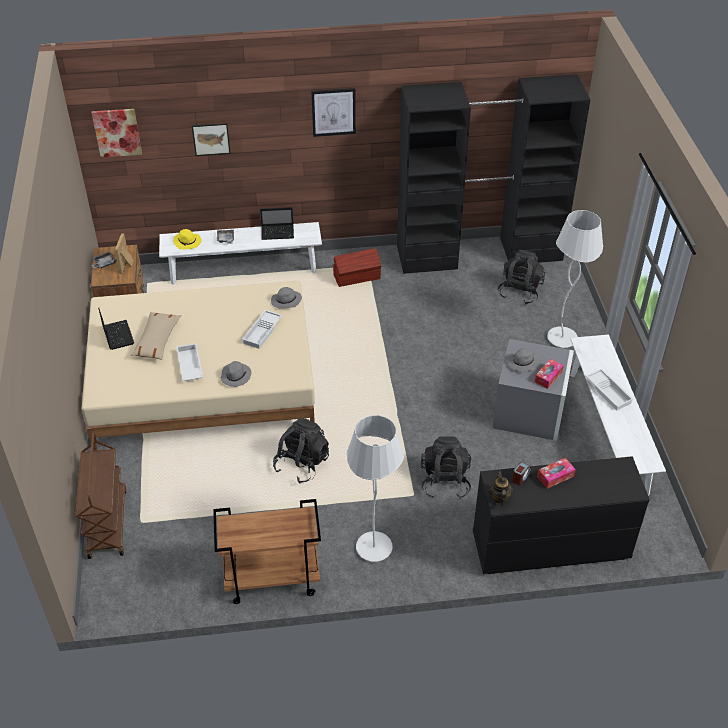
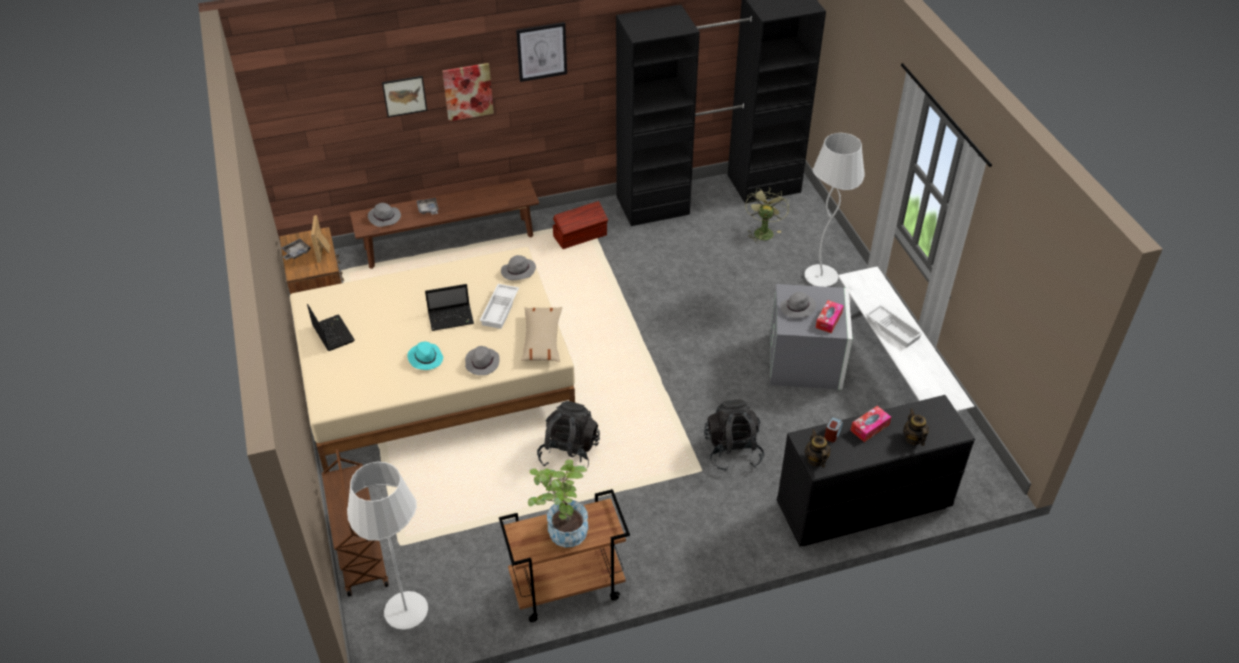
camera: 10 degrees left, 0 degrees up
picture [92,109,142,158] -> picture moved to [442,63,494,121]
beige pillow [131,312,181,360] -> beige pillow moved to [521,307,562,362]
white bench [159,222,322,285] -> brown bench [350,179,539,269]
yellow hat [173,229,201,250] -> grey hat [368,203,401,227]
white tray [176,343,203,381] -> turquoise hat [407,341,443,370]
laptop [260,207,294,240] -> laptop moved to [425,284,474,331]
white floor lamp [347,415,404,562] -> white floor lamp moved to [347,462,428,630]
black backpack [498,250,545,304] -> green fan [745,187,789,244]
none -> potted plant [528,459,588,548]
none -> teapot [903,408,929,446]

